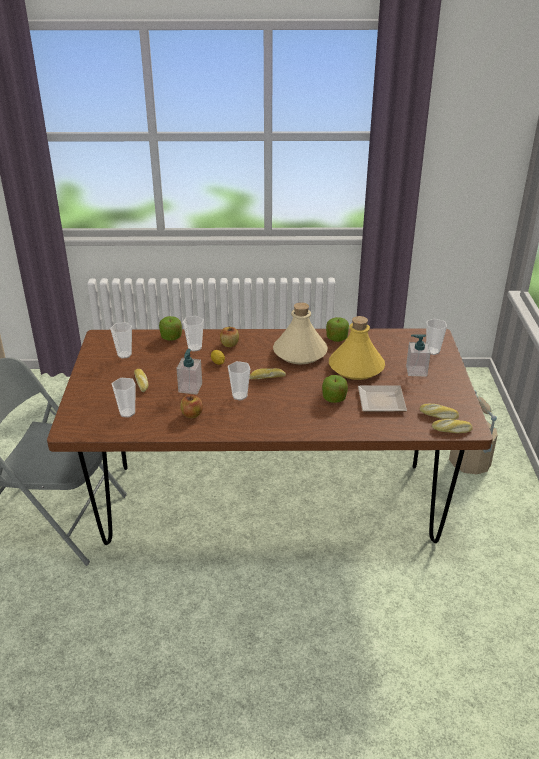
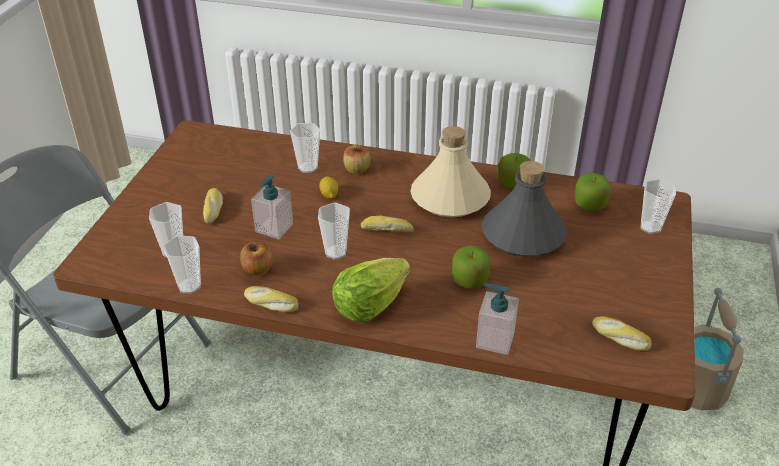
camera: 15 degrees right, 5 degrees up
cup [110,322,132,359] -> cup moved to [163,236,201,294]
apple [159,316,182,340] -> apple moved to [575,173,611,211]
yellow bottle [329,316,385,380] -> grey bottle [482,161,567,256]
plate [358,385,407,412] -> none
soap dispenser [406,334,431,377] -> soap dispenser moved to [476,283,519,355]
bread [432,419,473,433] -> bread moved to [244,286,298,312]
none -> lettuce [332,258,410,322]

